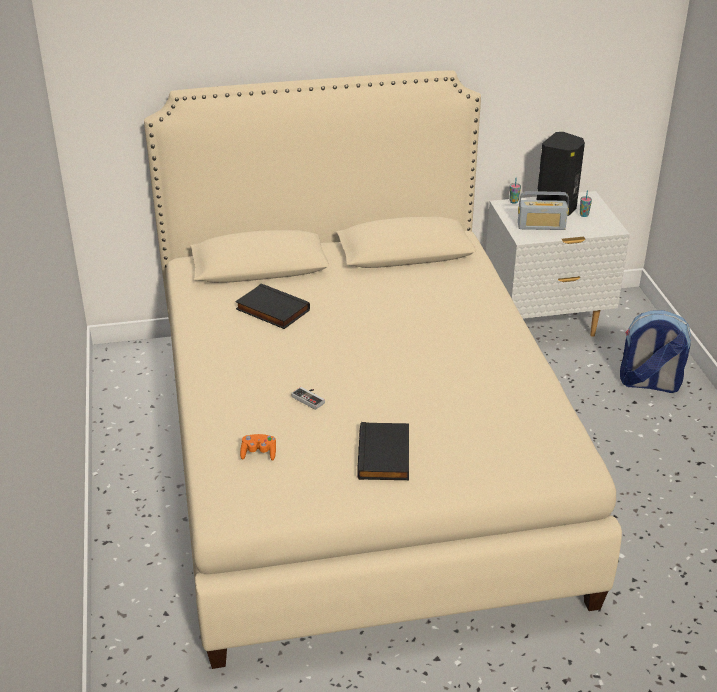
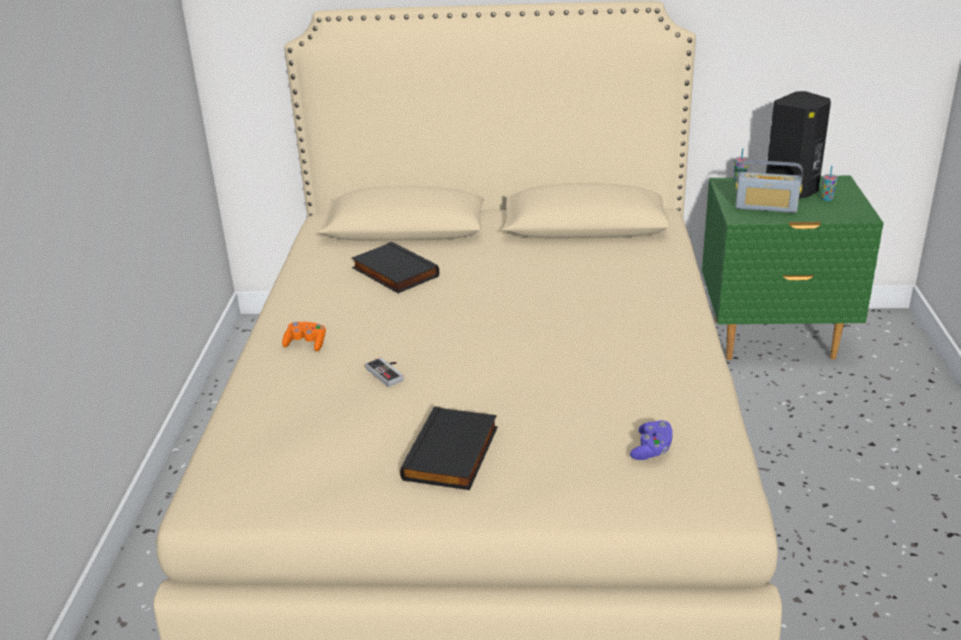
camera: 15 degrees right, 5 degrees down
orange game controller [240,434,276,461] -> orange game controller moved to [282,322,326,352]
white nightstand [486,191,630,337] -> green nightstand [702,175,884,360]
backpack [620,310,691,393] -> none
none -> purple game controller [630,420,673,460]

